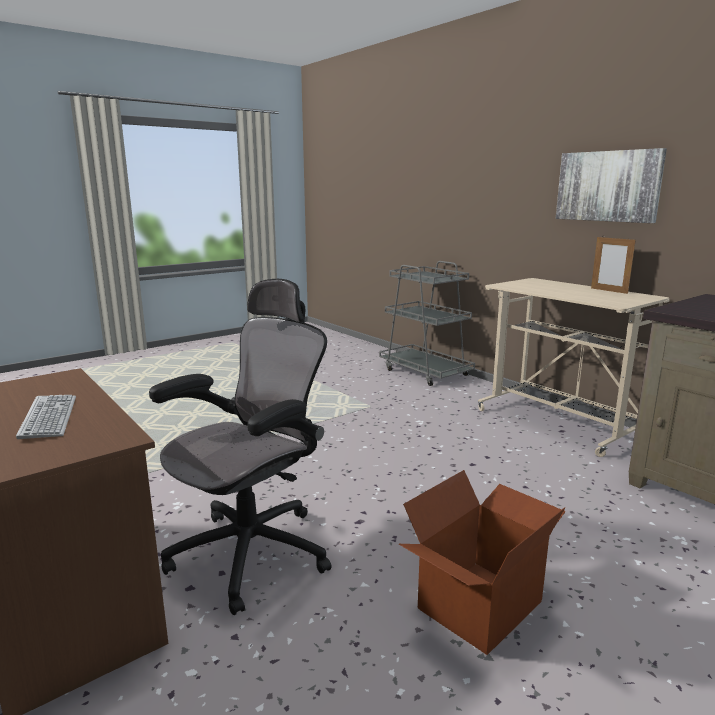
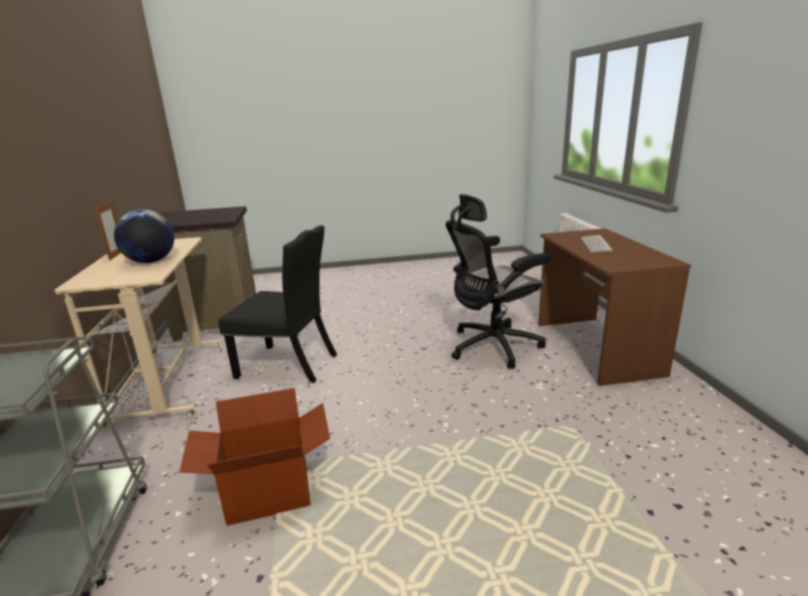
camera: 150 degrees left, 5 degrees up
cardboard box [399,470,566,655] -> cardboard box moved to [179,388,330,526]
picture [556,148,667,223] -> none
none -> globe [114,209,174,263]
none -> black chair [218,225,337,383]

